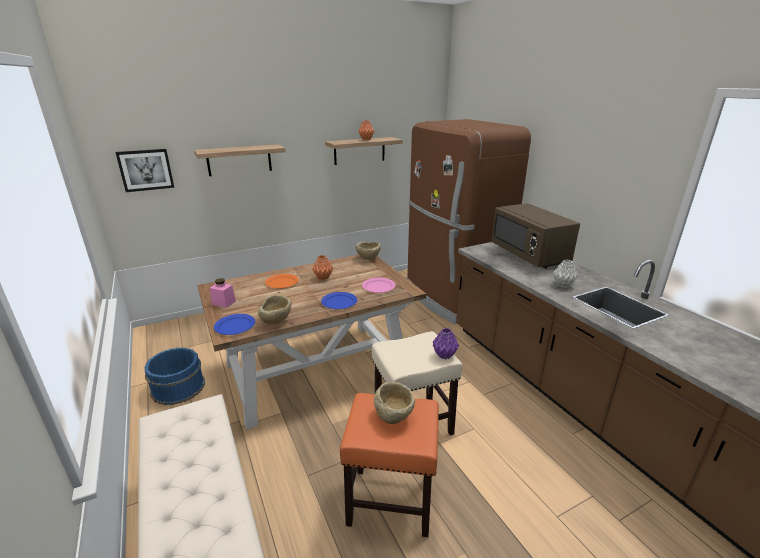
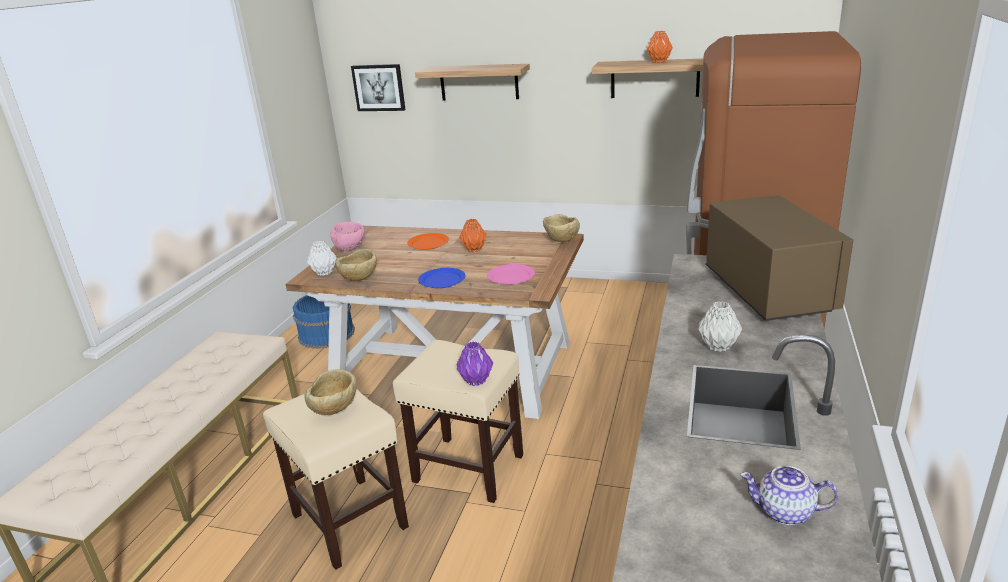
camera: 45 degrees right, 0 degrees up
pink jar [210,278,236,308] -> pink bowl [330,222,365,251]
blue plate [214,314,255,335] -> white vase [307,241,336,276]
orange stool [340,393,439,537] -> beige stool [263,388,409,570]
brown microwave [491,203,580,269] -> brown microwave turned 150 degrees clockwise [706,195,853,321]
none -> teapot [740,466,838,525]

